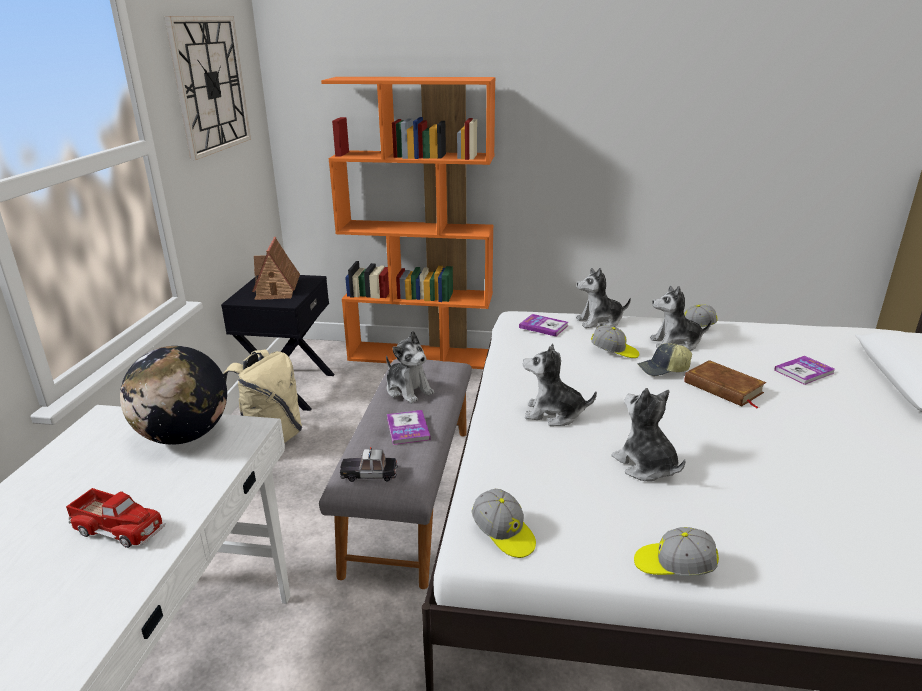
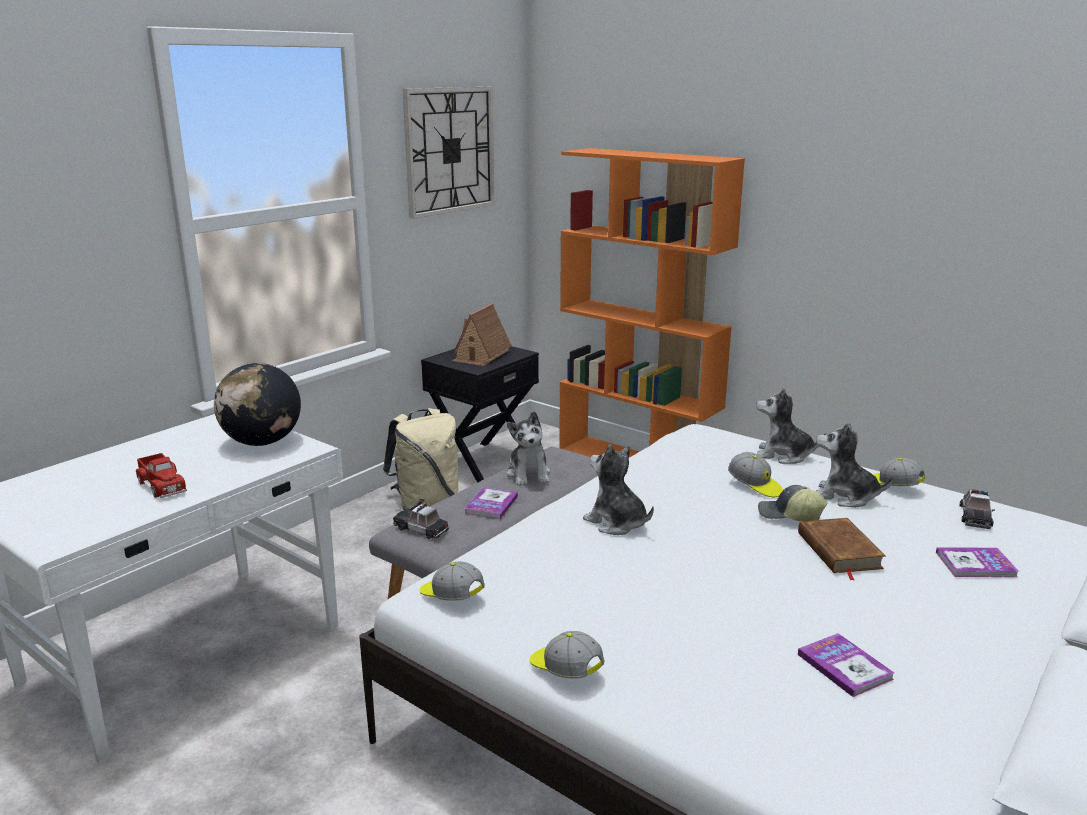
camera: 30 degrees right, 5 degrees down
cap [471,489,536,558] -> cap turned 135 degrees clockwise [419,561,485,601]
book [519,314,568,337] -> book moved to [798,633,895,697]
plush toy [612,388,686,481] -> none
none -> toy car [960,489,995,529]

